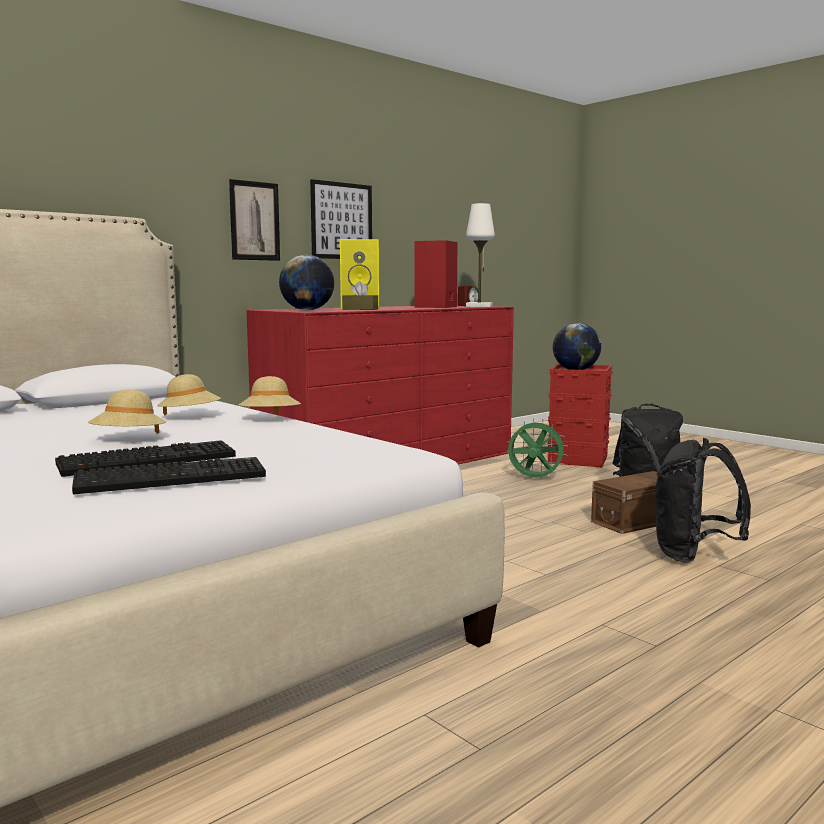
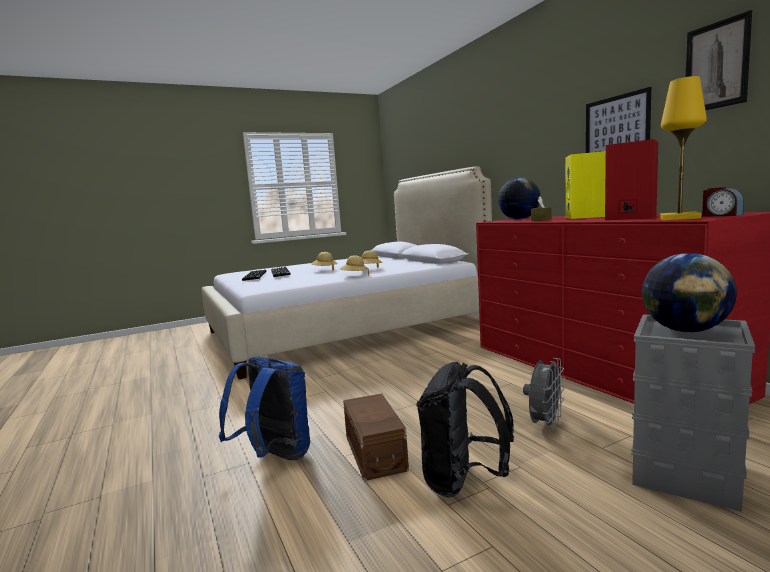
camera: 105 degrees right, 0 degrees up
picture [229,179,280,261] -> picture moved to [686,10,752,110]
white table lamp [466,203,495,307] -> yellow table lamp [660,76,707,220]
green fan [507,419,568,479] -> grey fan [523,358,565,431]
red storage box [547,364,613,468] -> grey storage box [631,314,755,512]
black backpack [655,438,751,563] -> blue backpack [219,357,310,460]

